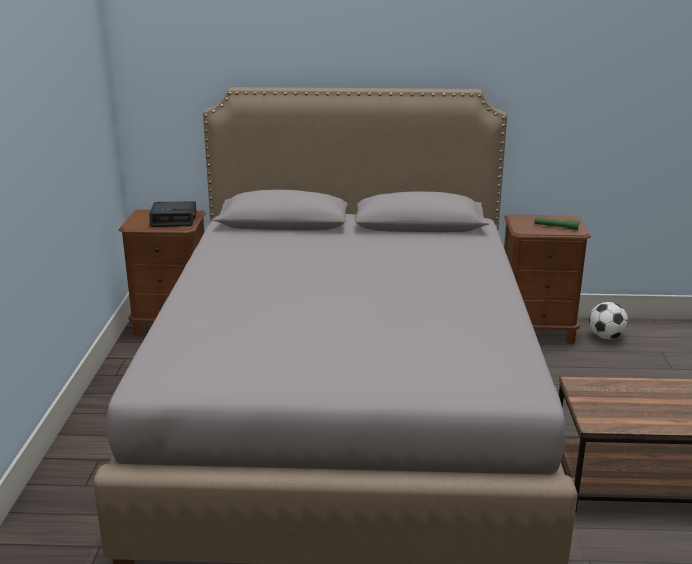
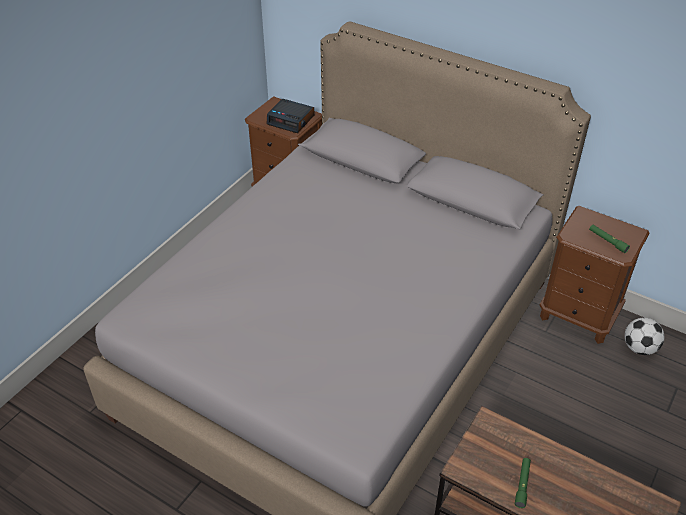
camera: 30 degrees right, 20 degrees up
none -> green flashlight [515,458,531,508]

